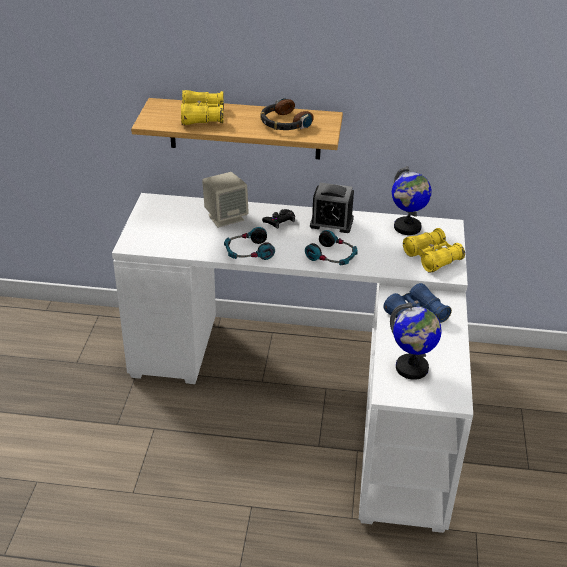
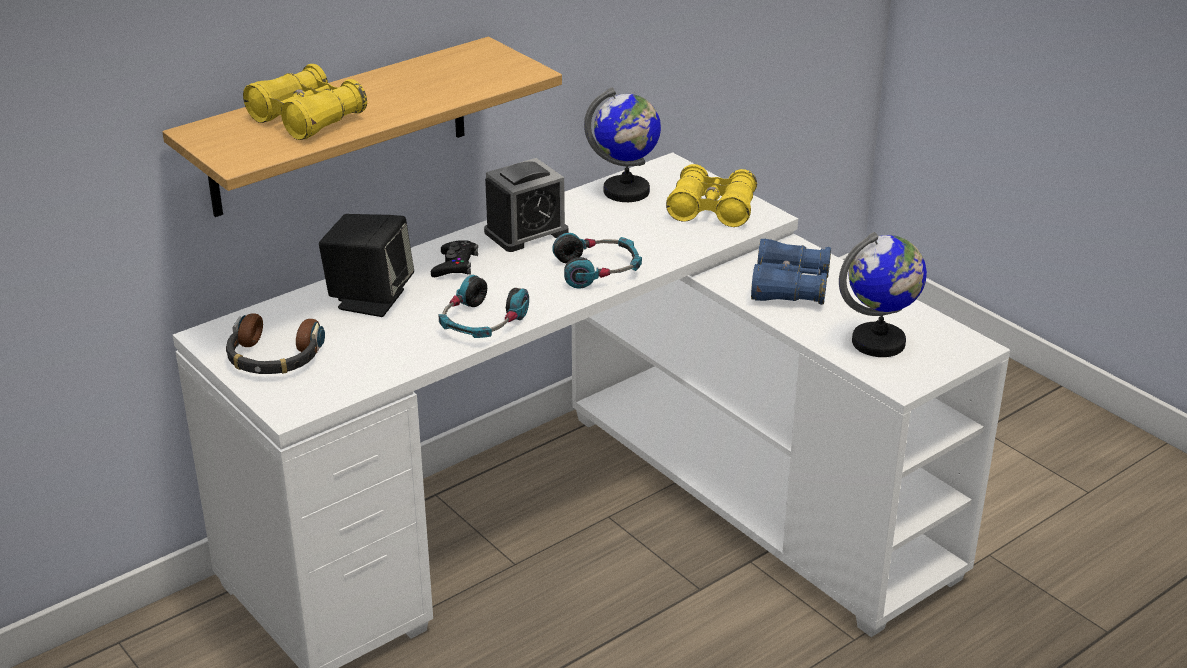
camera: 45 degrees left, 5 degrees down
beige speaker [202,172,249,228] -> black speaker [319,214,414,317]
headphones [260,98,314,130] -> headphones moved to [226,313,325,374]

